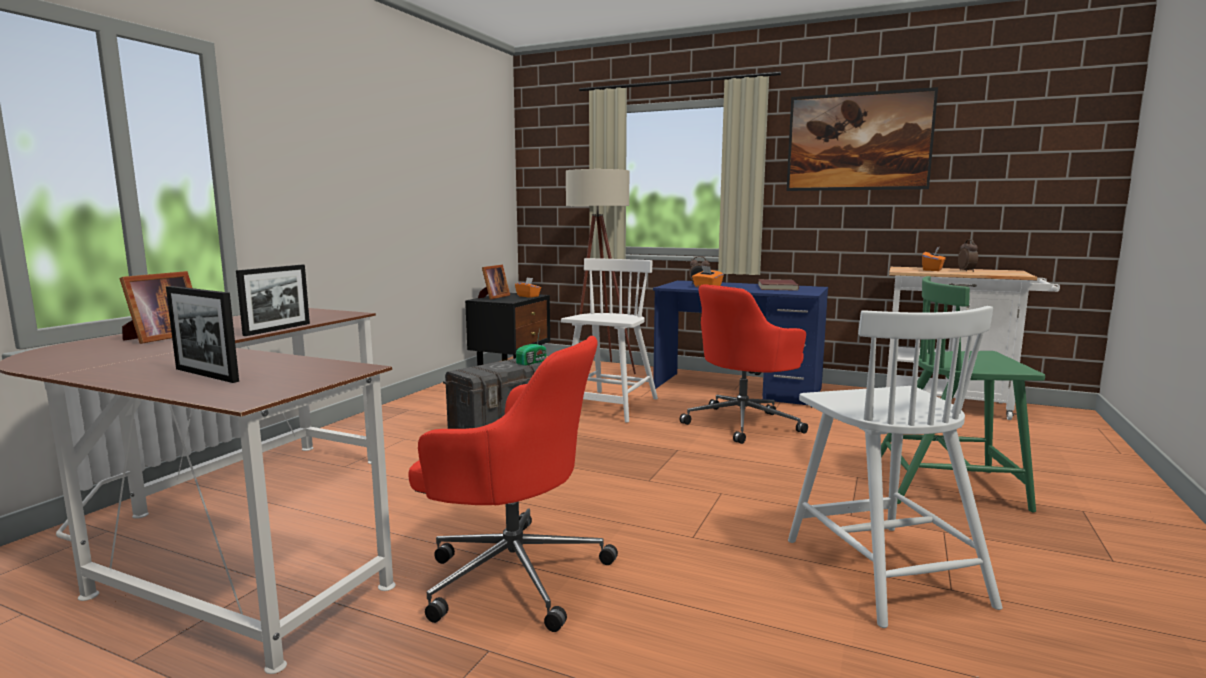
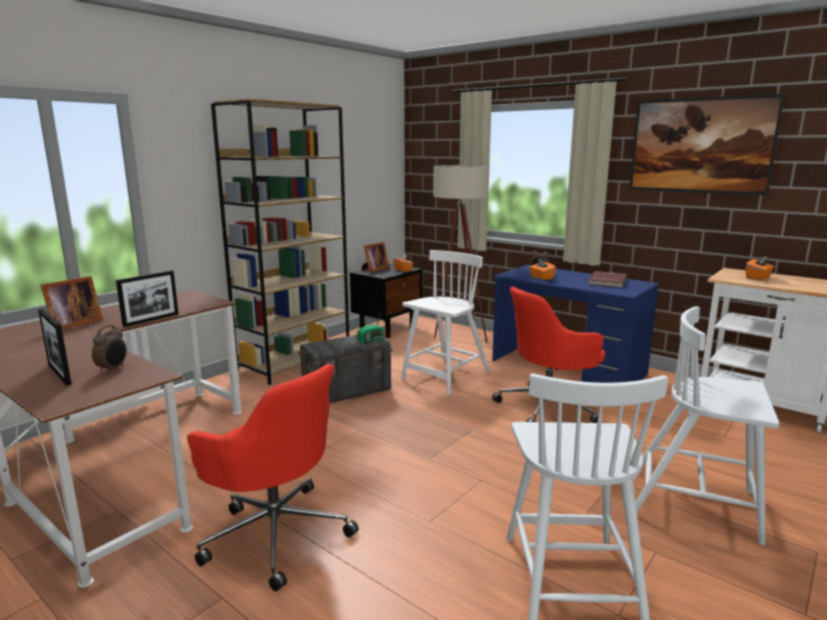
camera: 15 degrees right, 5 degrees up
green chair [881,276,1045,512] -> white chair [636,306,779,546]
alarm clock [958,239,978,272] -> alarm clock moved to [92,325,127,373]
none -> brown bookcase [211,99,349,385]

